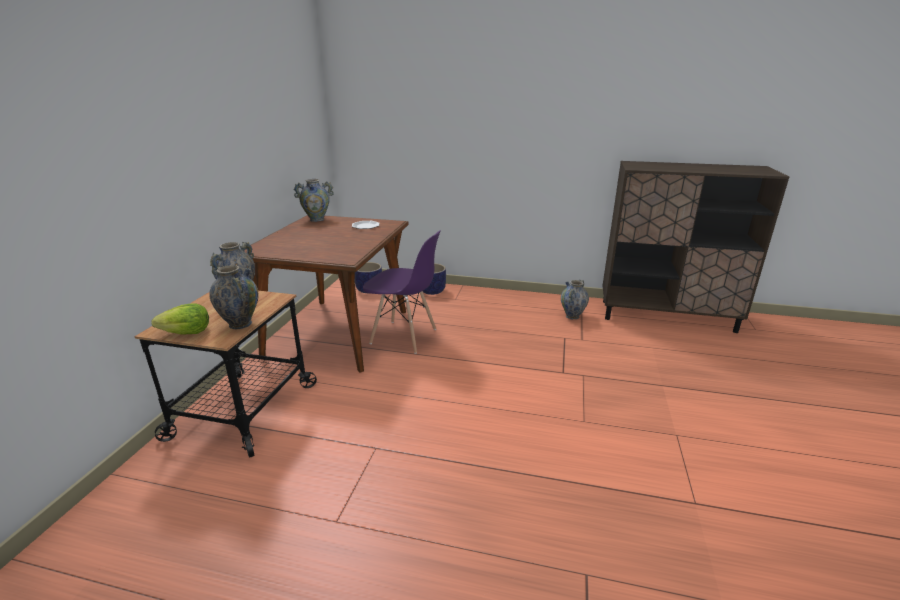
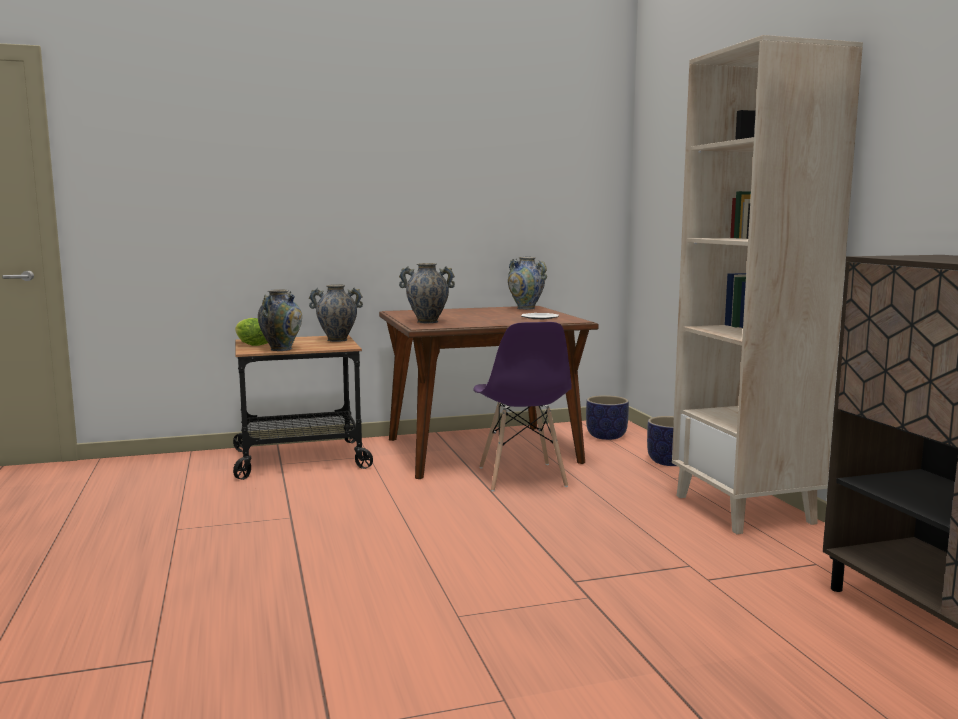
camera: 60 degrees right, 15 degrees down
vase [561,280,589,319] -> vase moved to [399,263,455,323]
none -> beige bookcase [672,35,863,534]

